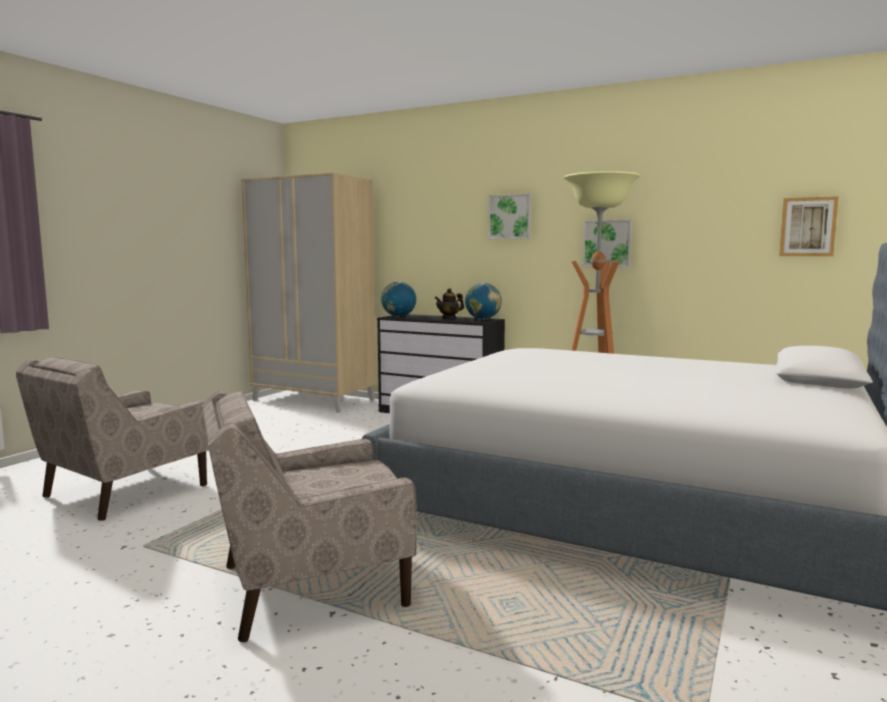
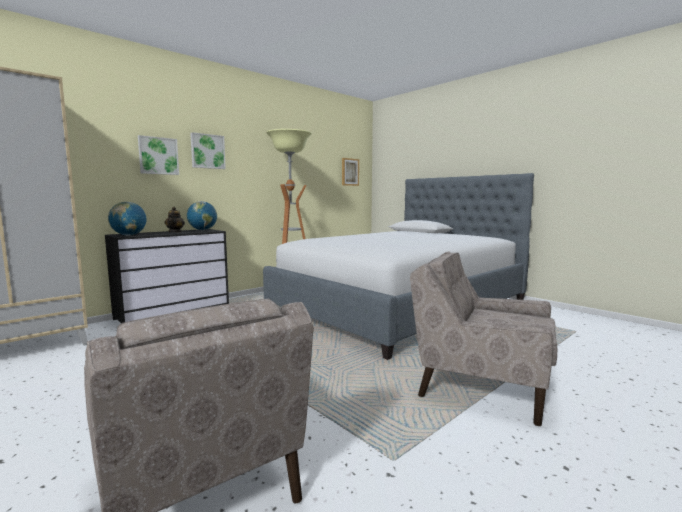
camera: 70 degrees left, 0 degrees up
beige armchair [202,391,417,642] -> beige armchair turned 120 degrees clockwise [410,252,557,426]
picture [583,219,632,268] -> picture moved to [138,135,179,175]

